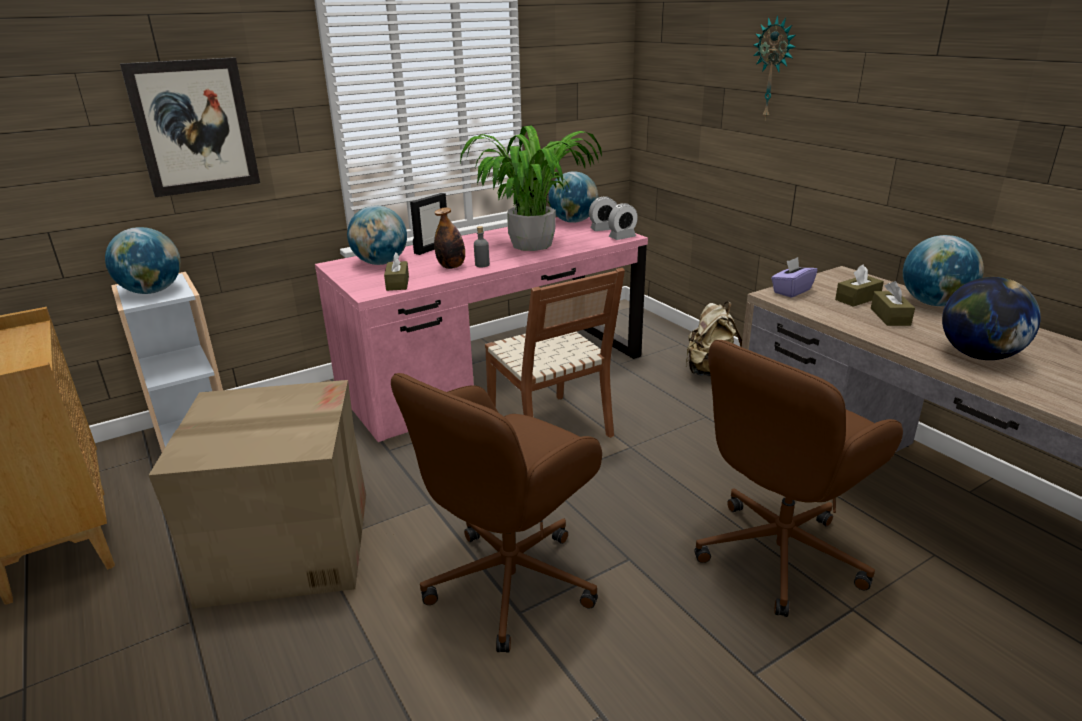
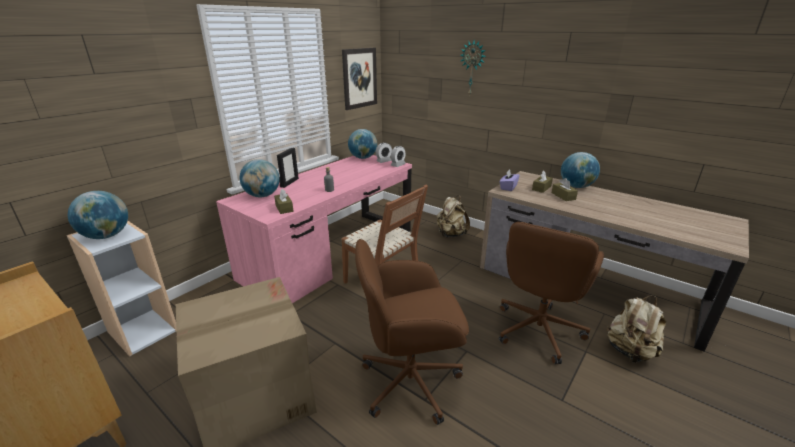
camera: 20 degrees left, 0 degrees up
picture [120,57,260,197] -> picture moved to [342,48,377,110]
brown office chair [391,373,602,653] -> brown office chair turned 60 degrees clockwise [355,239,469,425]
bottle [434,208,465,269] -> none
potted plant [460,125,602,251] -> none
globe [942,277,1041,360] -> none
none -> beige backpack [607,296,666,363]

